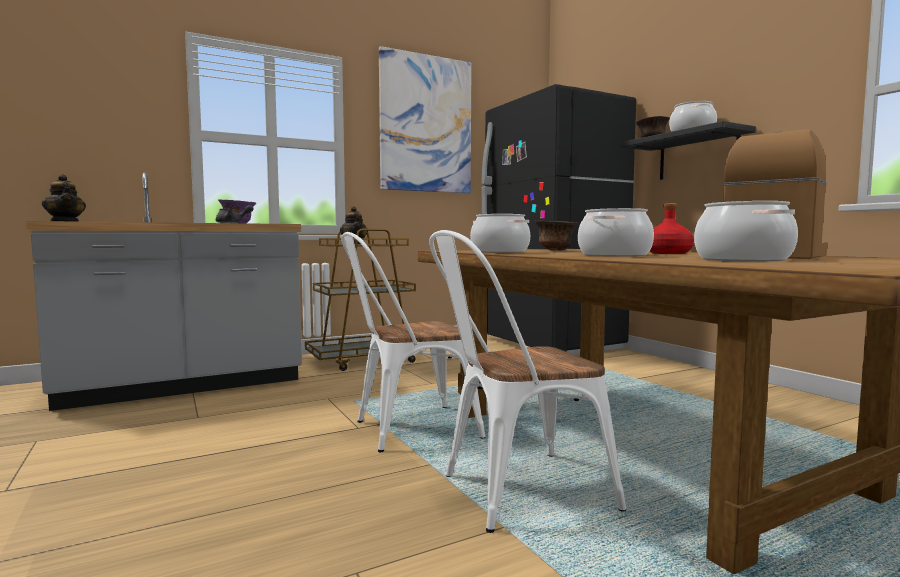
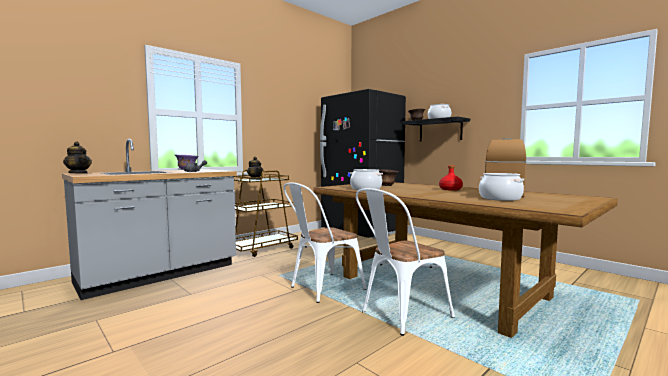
camera: 15 degrees left, 0 degrees up
picture [379,46,471,193] -> none
cooking pot [578,208,654,256] -> none

